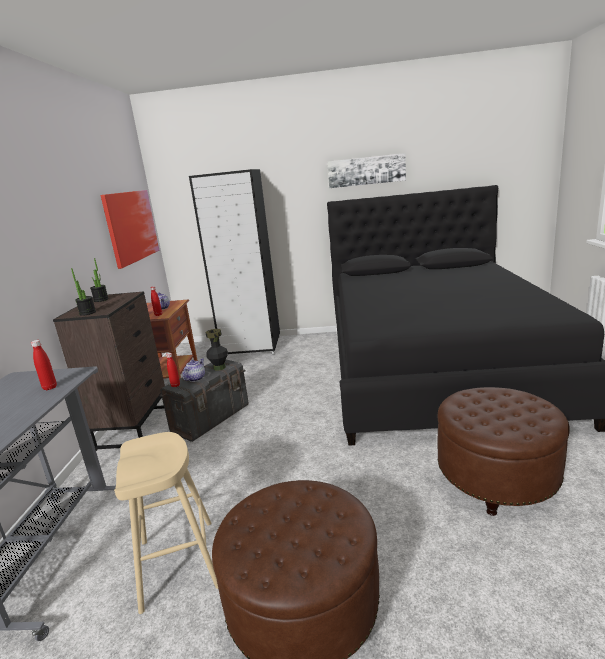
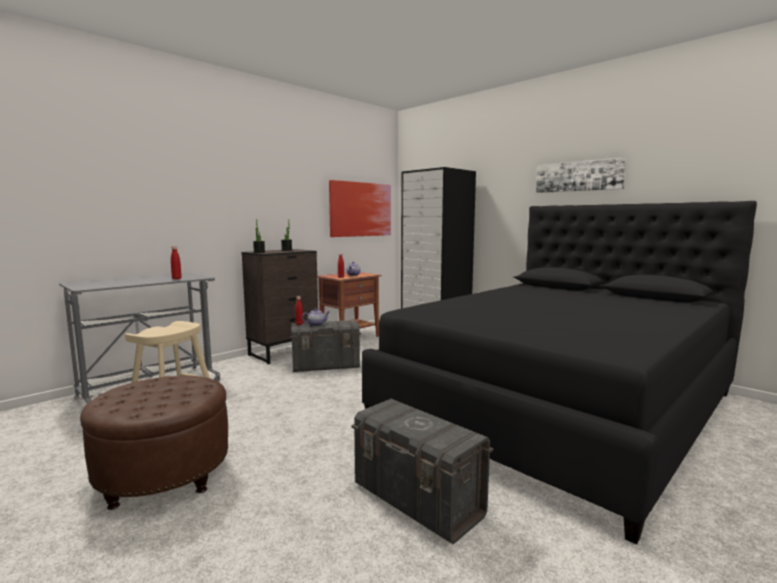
camera: 40 degrees right, 10 degrees down
black vase [206,329,228,371] -> none
brown ottoman [438,387,570,516] -> grey storage box [351,399,493,544]

